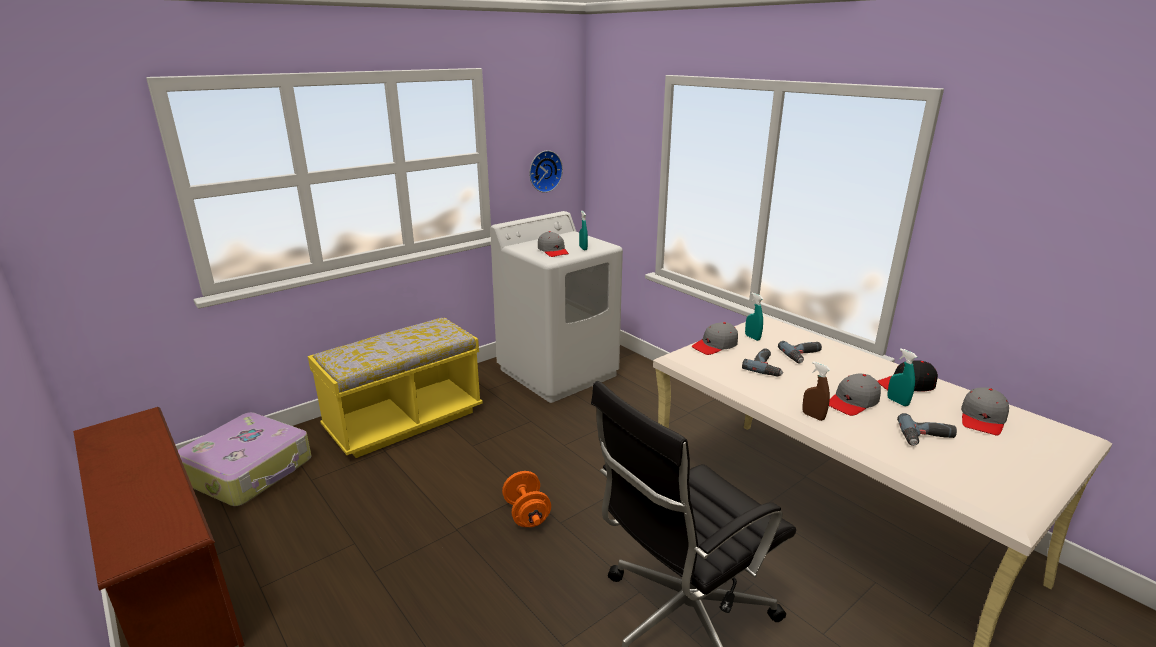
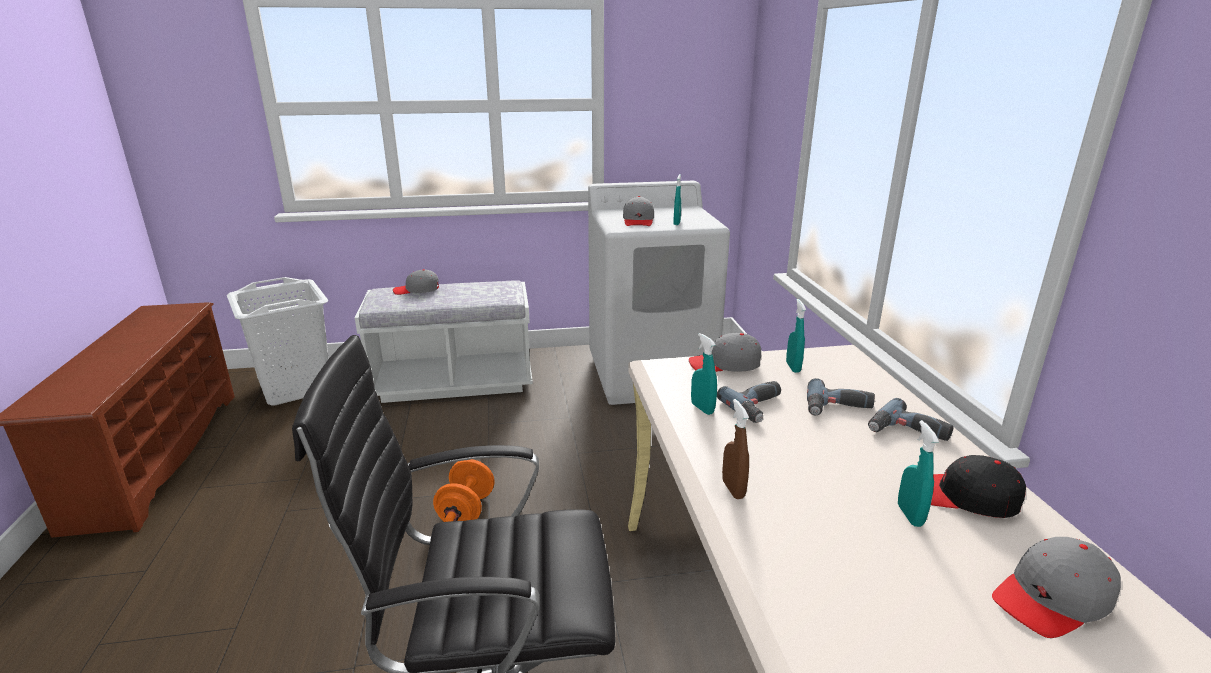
camera: 30 degrees right, 0 degrees up
suitcase [178,412,312,506] -> white laundry basket [227,277,329,406]
yellow bench [308,318,483,458] -> white bench [355,280,533,403]
wall clock [529,151,563,193] -> none
grey cap [829,374,881,416] -> grey cap moved to [393,269,439,295]
power drill [897,413,957,446] -> power drill moved to [868,398,953,441]
none -> turquoise spray bottle [691,333,717,415]

